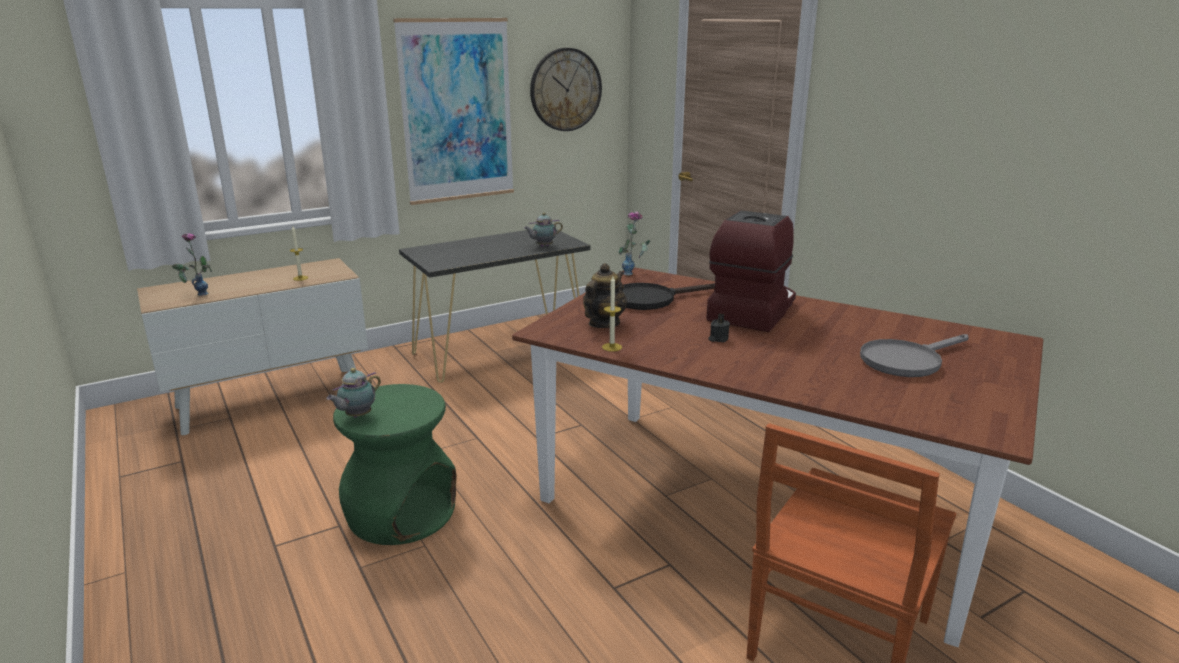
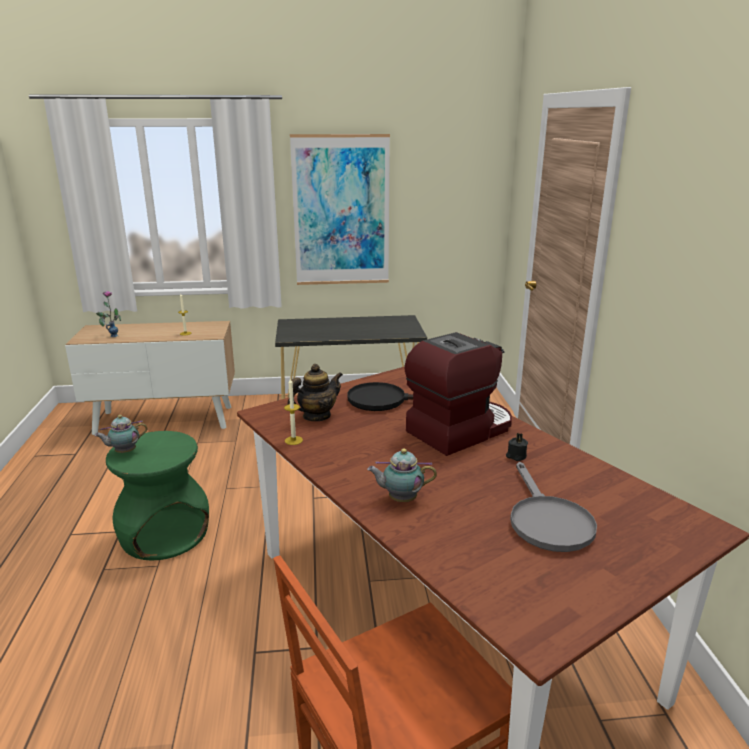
camera: 25 degrees right, 0 degrees up
teapot [524,213,563,247] -> teapot moved to [367,449,437,502]
wall clock [530,48,602,131] -> none
vase [619,212,650,276] -> none
black candle [708,314,730,342] -> black candle moved to [506,433,528,461]
grey frying pan [860,334,969,377] -> grey frying pan turned 90 degrees counterclockwise [510,462,597,552]

